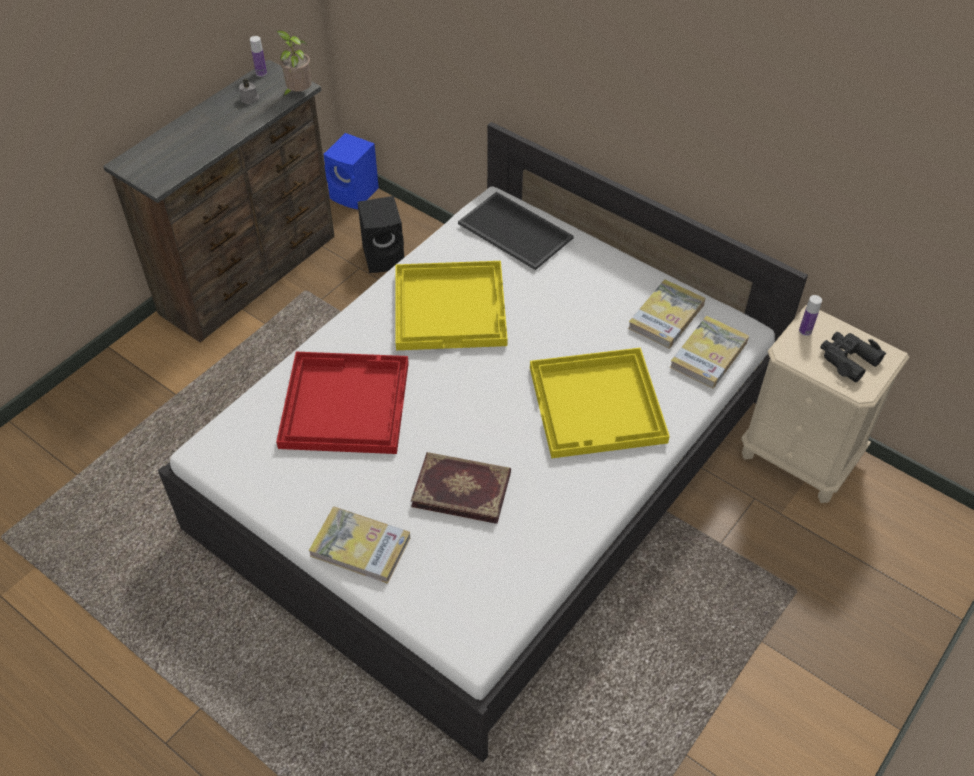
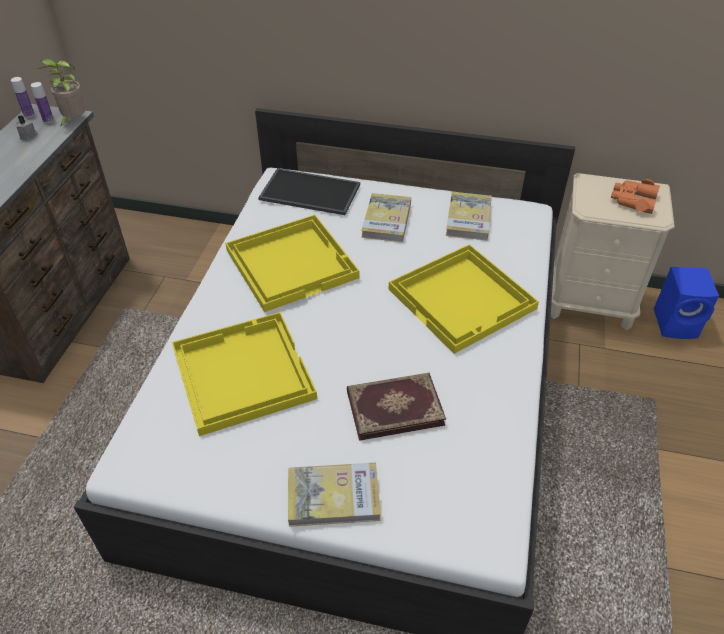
camera: 25 degrees left, 5 degrees down
red tray [276,352,409,454] -> yellow tray [172,312,317,436]
blue speaker [323,133,379,209] -> blue speaker moved to [654,267,719,339]
black speaker [357,196,404,273] -> none
book [670,316,749,389] -> book moved to [361,193,411,242]
bottle [799,295,822,336] -> bottle moved to [31,82,54,123]
black binoculars [820,332,886,382] -> orange binoculars [611,179,660,214]

